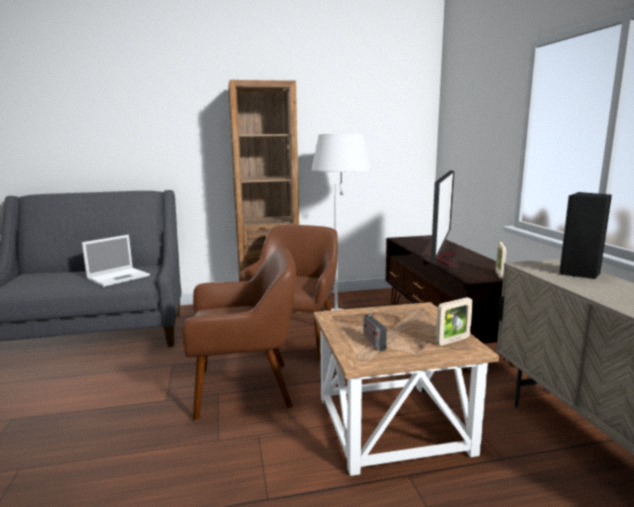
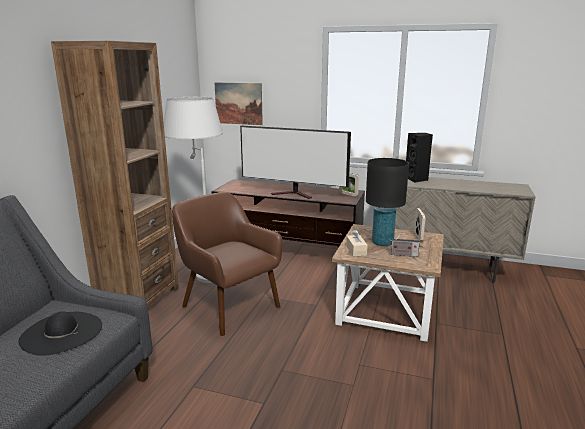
camera: 60 degrees left, 5 degrees up
laptop [82,234,150,287] -> black hat [18,311,102,356]
brown armchair [182,248,296,421] -> none
television [431,170,457,266] -> television turned 150 degrees clockwise [240,125,351,199]
none -> picture [214,82,263,125]
none -> beige tissue box [346,230,368,257]
none -> black table lamp [366,158,409,246]

